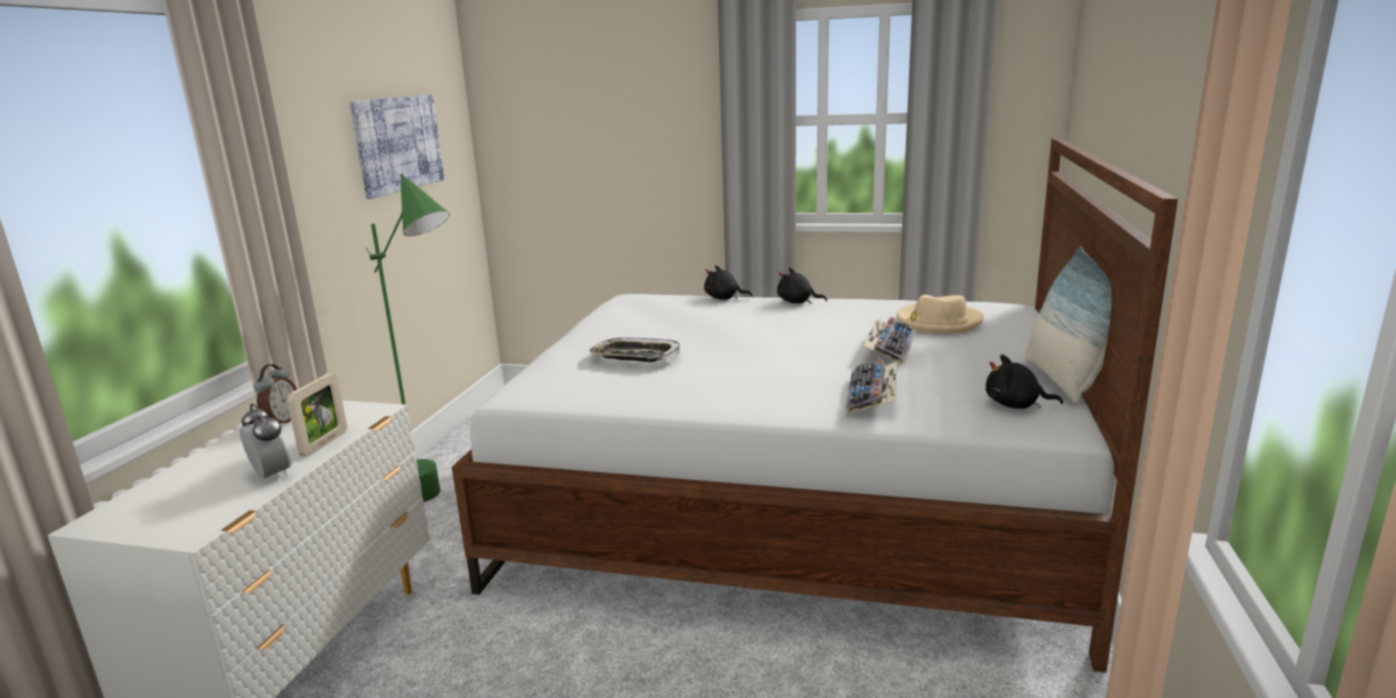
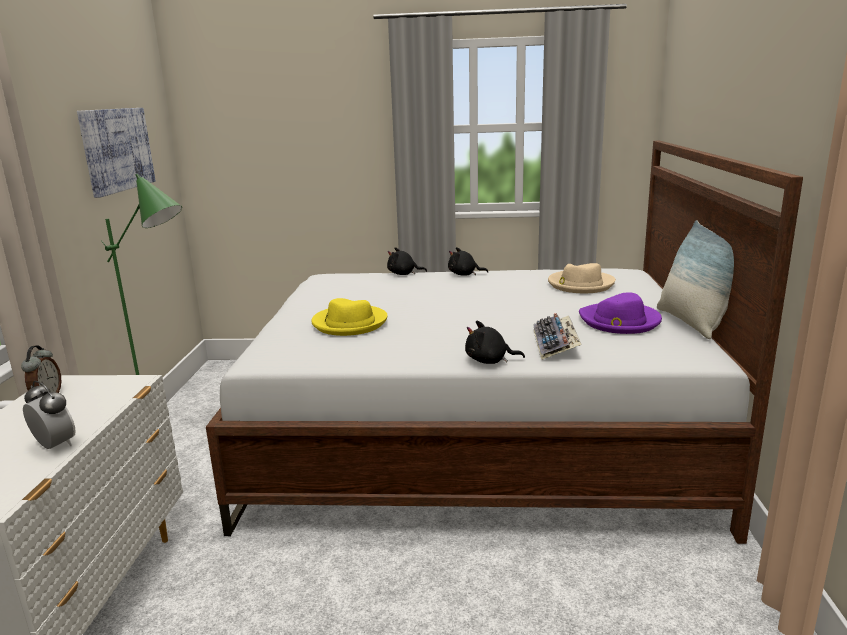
camera: 10 degrees left, 0 degrees up
picture frame [287,373,347,456] -> none
tray [589,338,680,362] -> yellow hat [311,298,388,336]
keyboard [863,317,915,365] -> none
black plush toy [986,354,1063,409] -> black plush toy moved to [465,320,525,364]
none -> purple hat [579,293,662,334]

